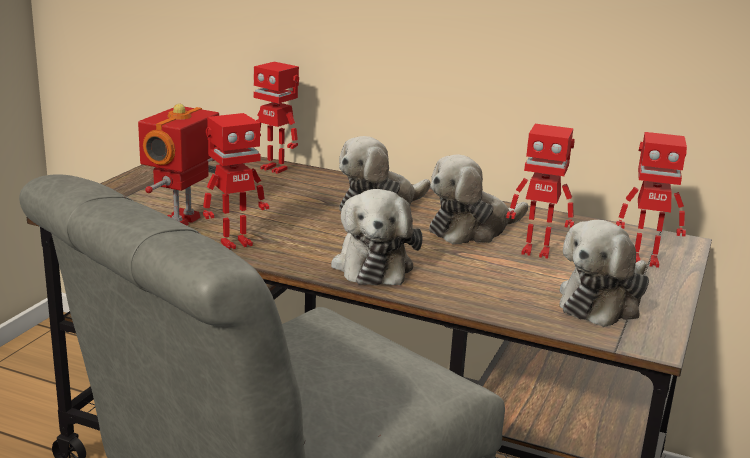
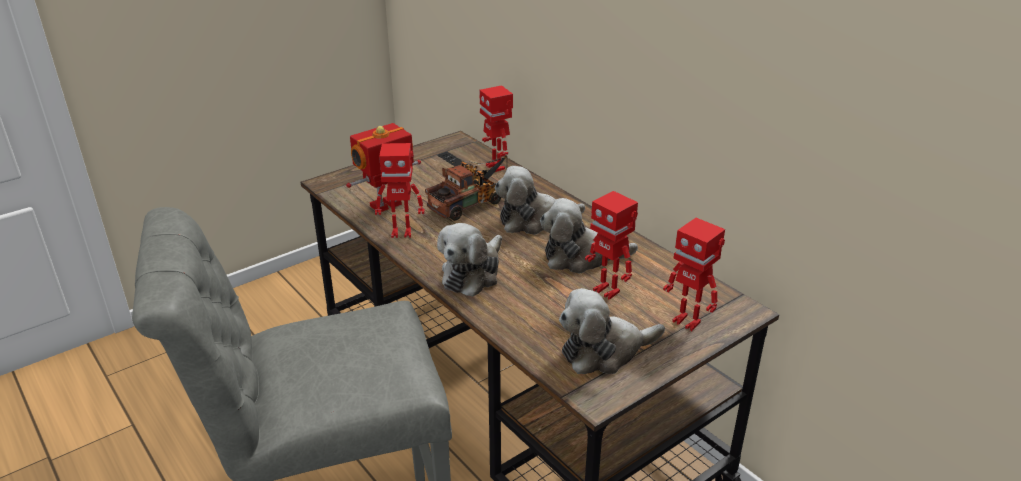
camera: 30 degrees right, 10 degrees up
none -> toy truck [425,155,507,221]

